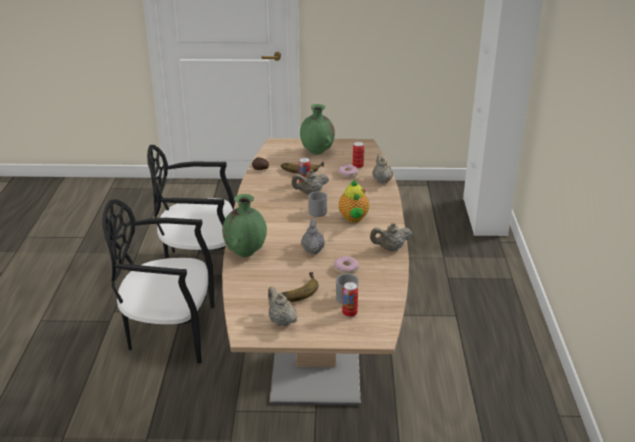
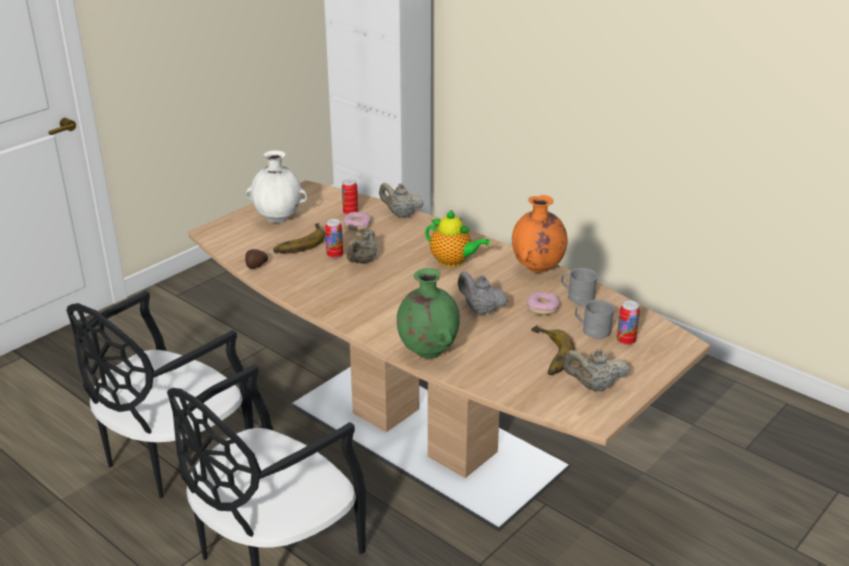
camera: 50 degrees left, 0 degrees up
green vase [300,104,335,155] -> white vase [246,150,307,223]
grey mug [308,192,327,217] -> grey mug moved to [561,268,597,305]
beige teapot [370,223,412,251] -> orange vase [512,195,568,273]

